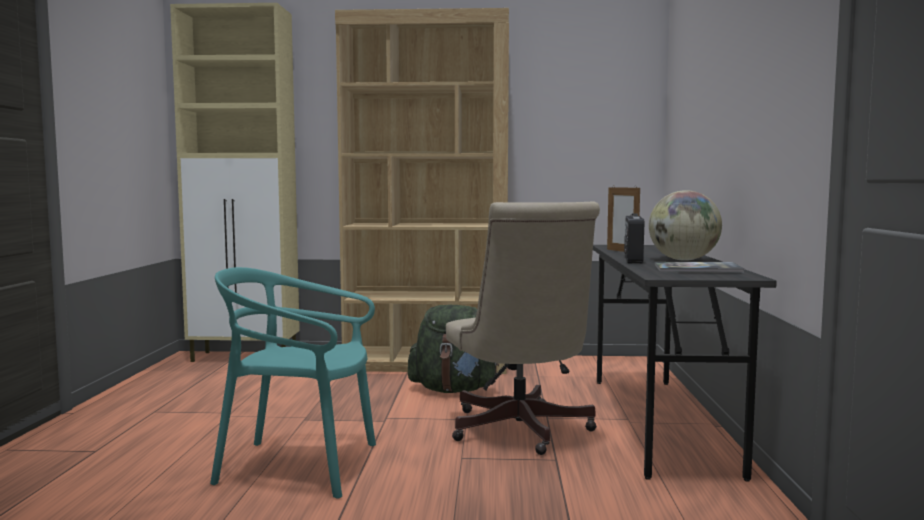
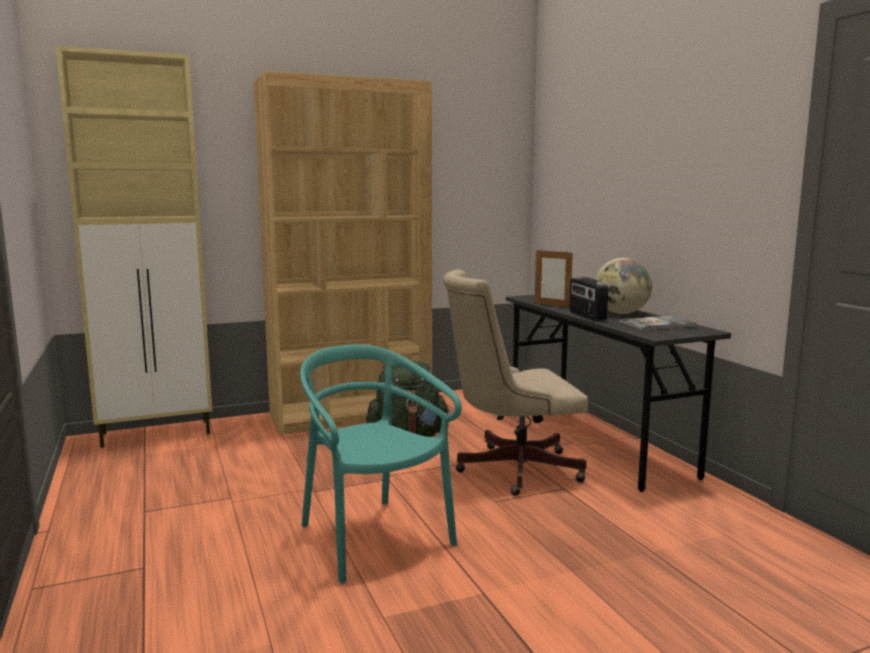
camera: 25 degrees left, 5 degrees up
turquoise chair [210,267,376,499] -> turquoise chair turned 75 degrees clockwise [300,344,462,584]
beige office chair [446,201,600,455] -> beige office chair turned 120 degrees clockwise [443,269,588,496]

